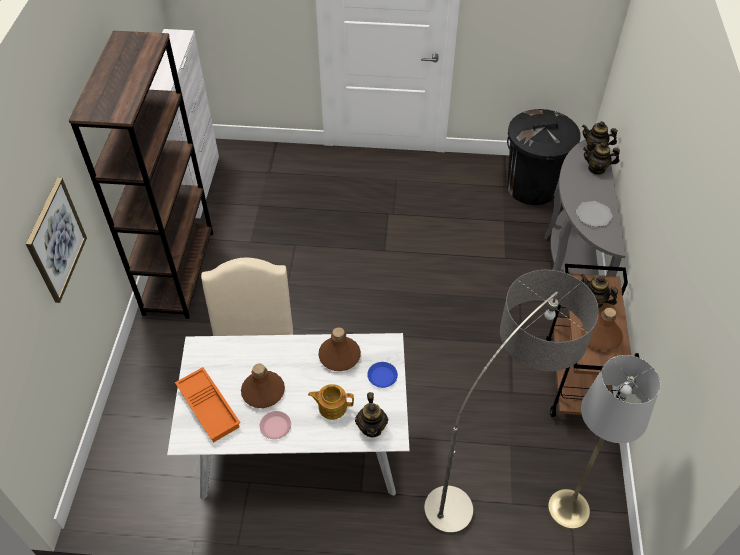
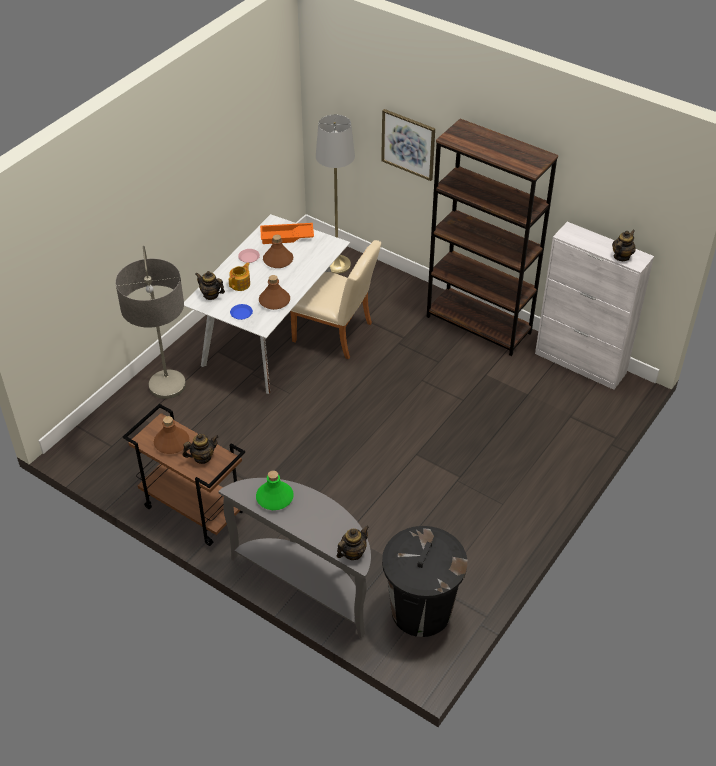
camera: 120 degrees right, 5 degrees down
grey floor lamp [548,355,660,530] -> grey floor lamp moved to [316,114,355,274]
plate [576,201,613,227] -> green bottle [256,470,294,510]
teapot [583,142,620,175] -> teapot moved to [612,230,636,261]

